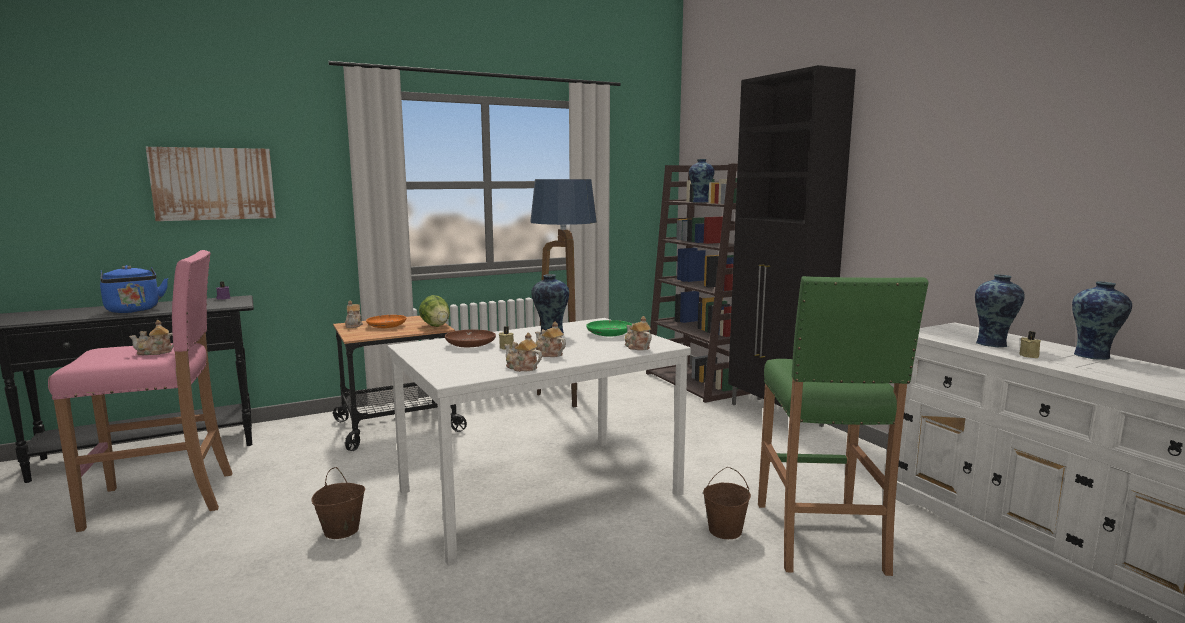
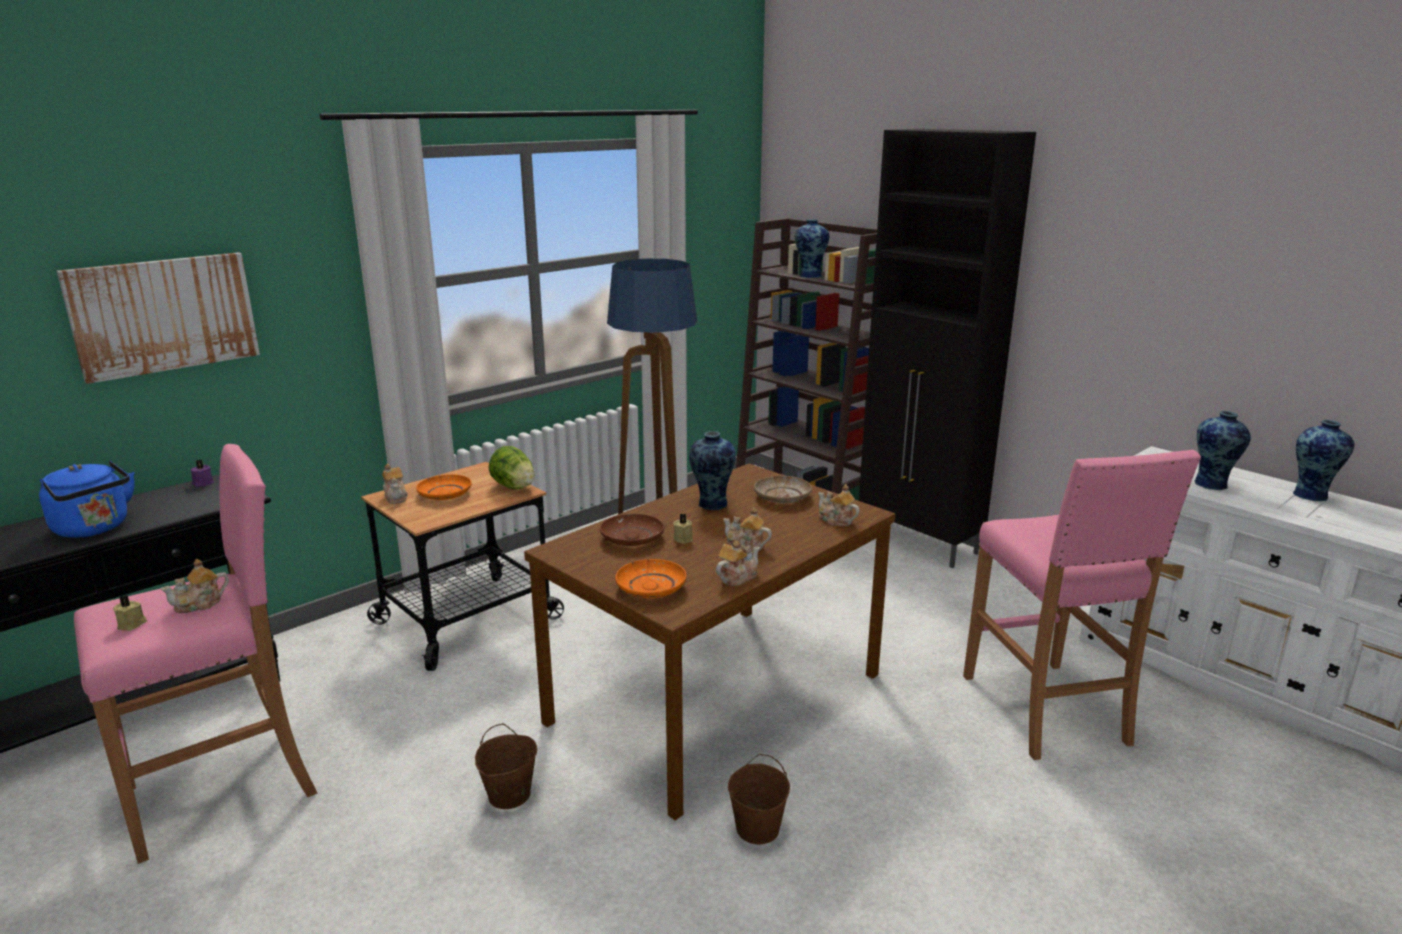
camera: 15 degrees left, 10 degrees up
white dining table [388,318,691,566] -> brown dining table [524,463,895,820]
teapot [504,333,542,372] -> teapot turned 120 degrees clockwise [716,541,760,586]
green plate [586,320,632,336] -> beige plate [754,476,812,503]
brown bucket [703,467,751,539] -> brown bucket moved to [728,754,790,844]
green stool [758,276,928,576] -> pink stool [963,450,1201,760]
beige candle [1019,331,1041,358] -> beige candle moved to [113,595,147,631]
none -> orange plate [615,559,686,598]

